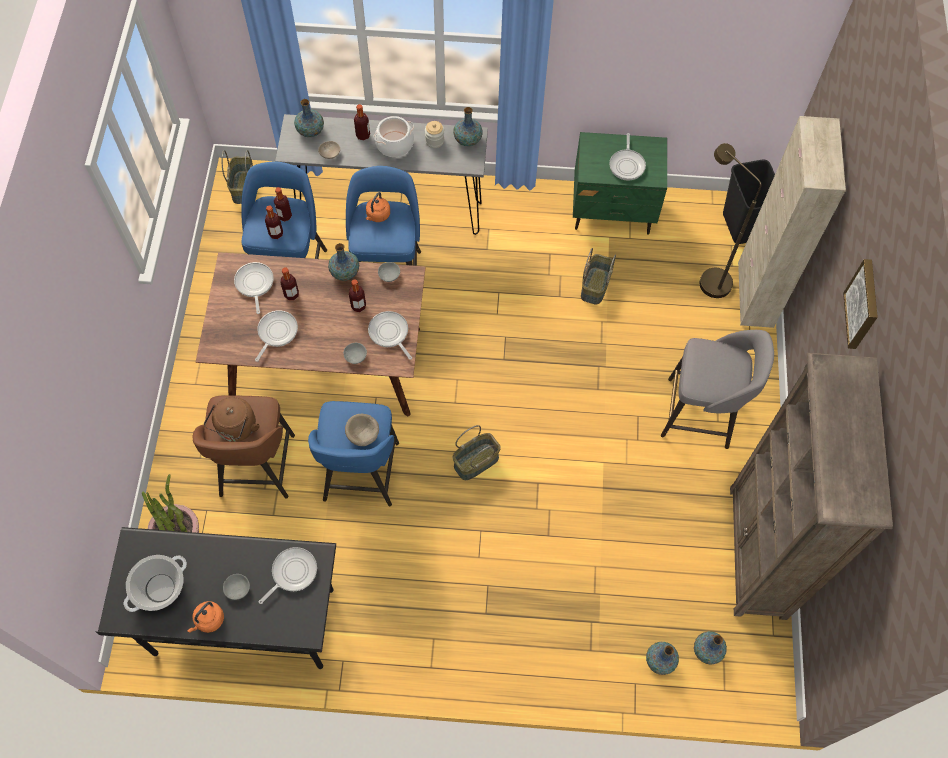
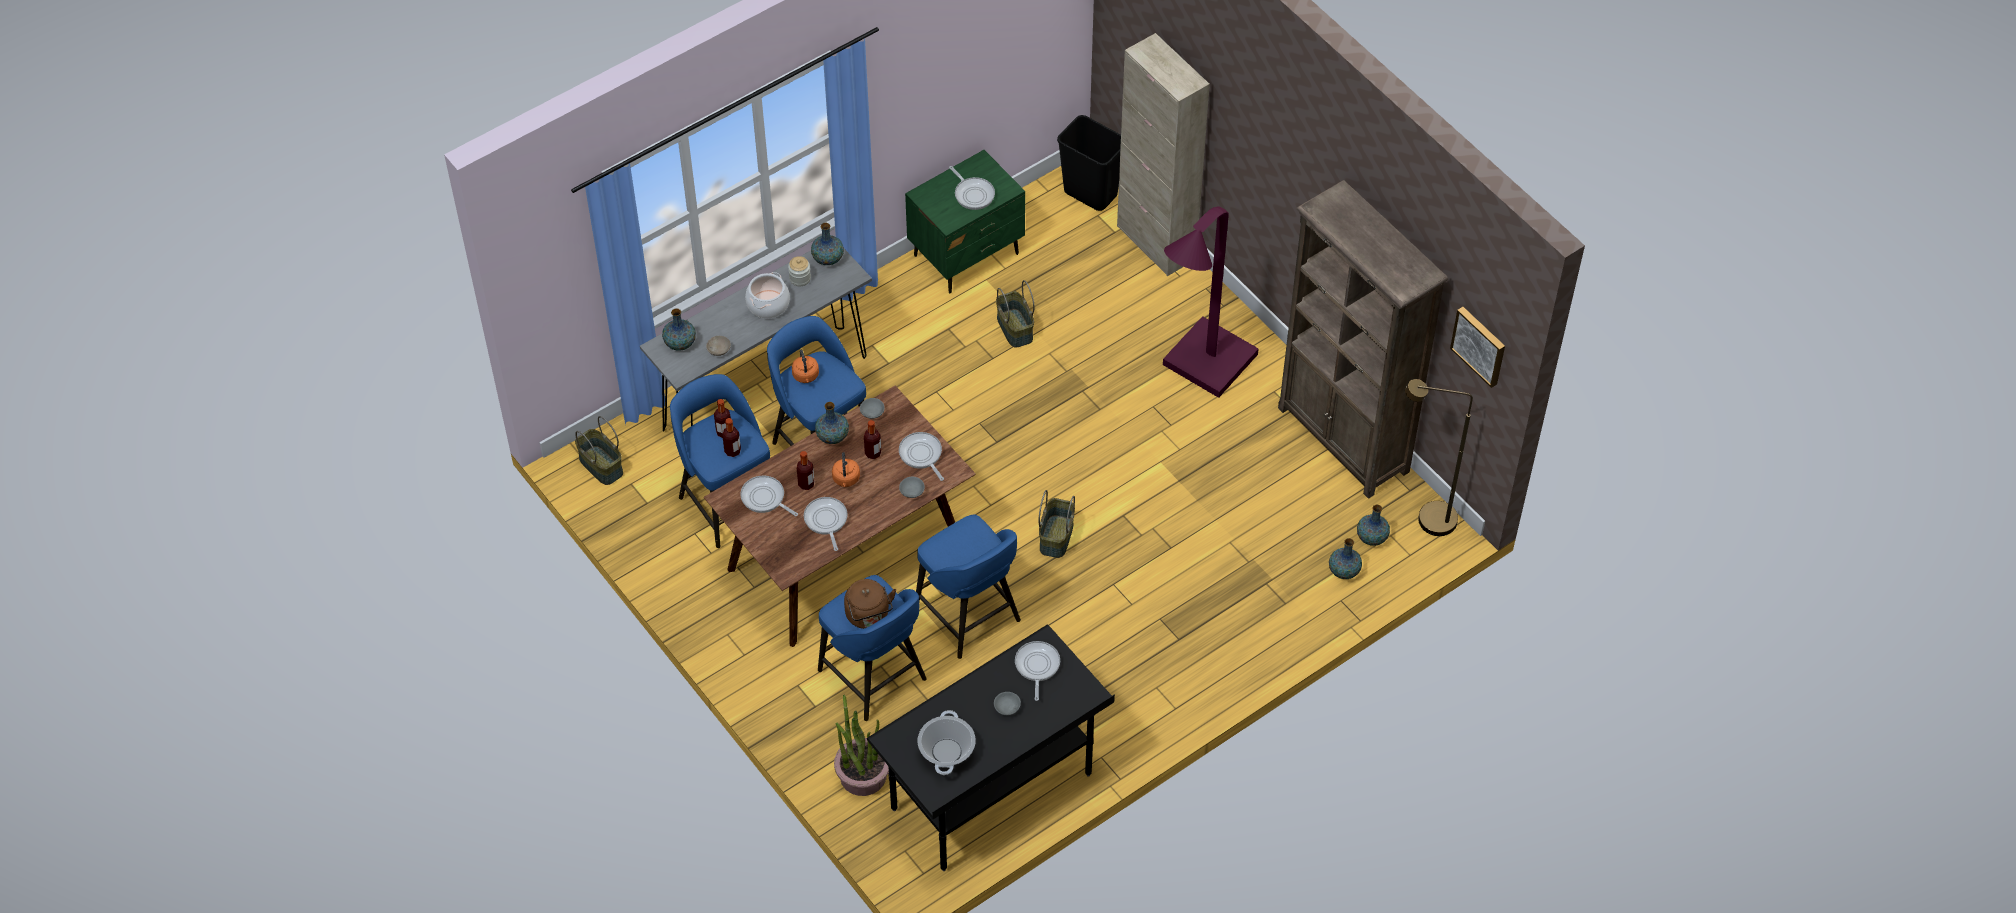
camera: 40 degrees left, 10 degrees down
orange kettle [188,601,224,633] -> orange kettle moved to [832,452,860,487]
brown stool [193,395,295,499] -> blue stool [818,575,927,721]
beige bowl [345,414,379,446] -> none
bottle [354,104,370,141] -> none
frying pan [368,311,412,360] -> frying pan turned 45 degrees clockwise [899,432,944,481]
grey stool [661,330,774,449] -> purple floor lamp [1163,206,1259,398]
brown floor lamp [699,143,762,298] -> brown floor lamp moved to [1405,379,1473,536]
picture [843,259,878,349] -> picture moved to [1450,307,1505,388]

